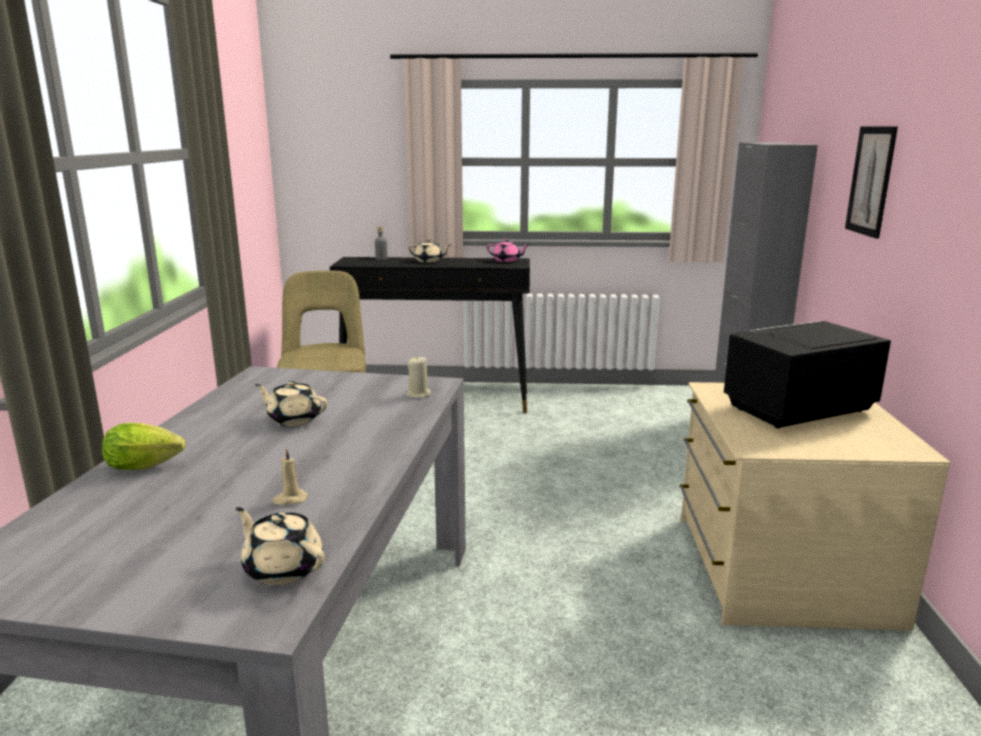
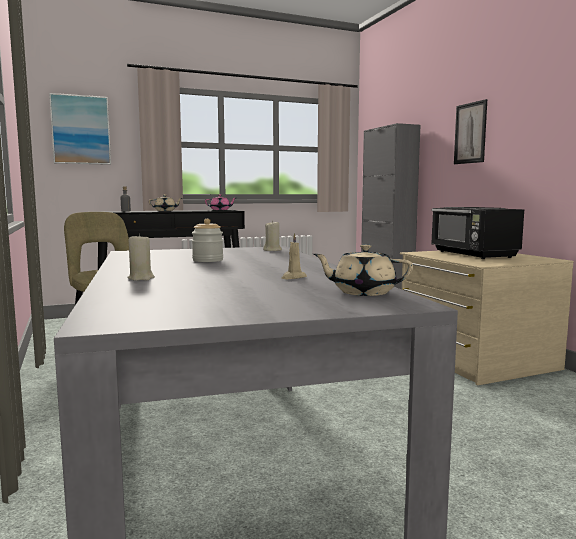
camera: 25 degrees left, 10 degrees down
lettuce [102,423,185,470] -> beige candle [127,233,155,281]
beige teapot [255,380,327,426] -> jar [192,219,223,262]
black microwave [724,321,891,429] -> black microwave turned 60 degrees counterclockwise [431,207,524,259]
none -> picture [49,93,111,165]

